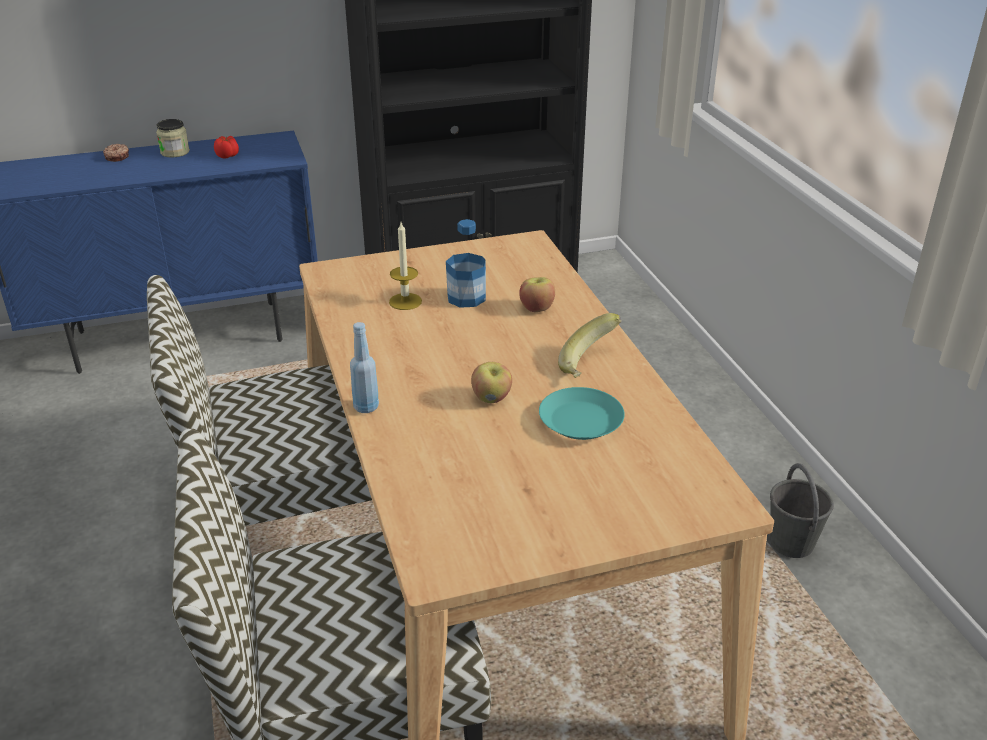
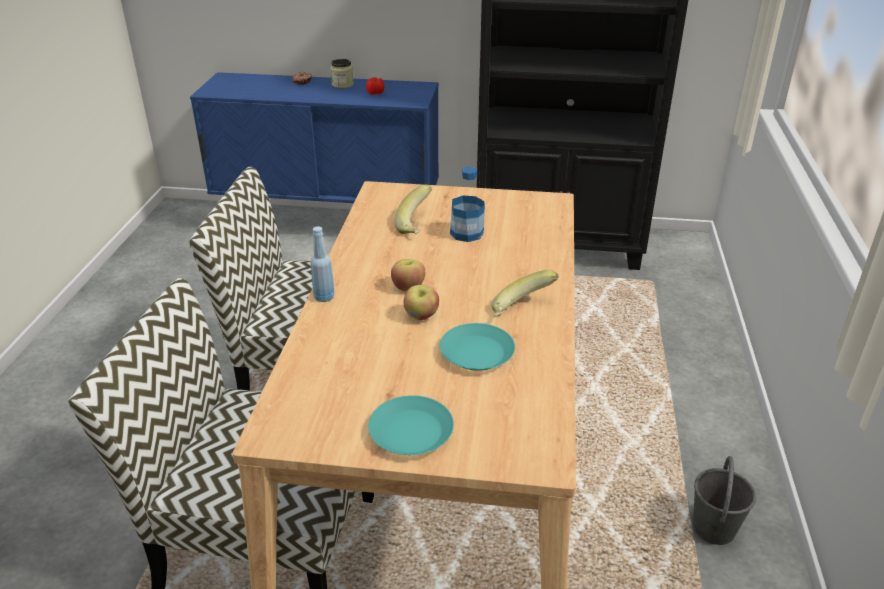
camera: 25 degrees right, 0 degrees up
candle [389,222,422,310] -> banana [394,185,432,234]
apple [519,277,555,312] -> apple moved to [391,259,425,291]
none -> turquoise plate [368,395,454,455]

